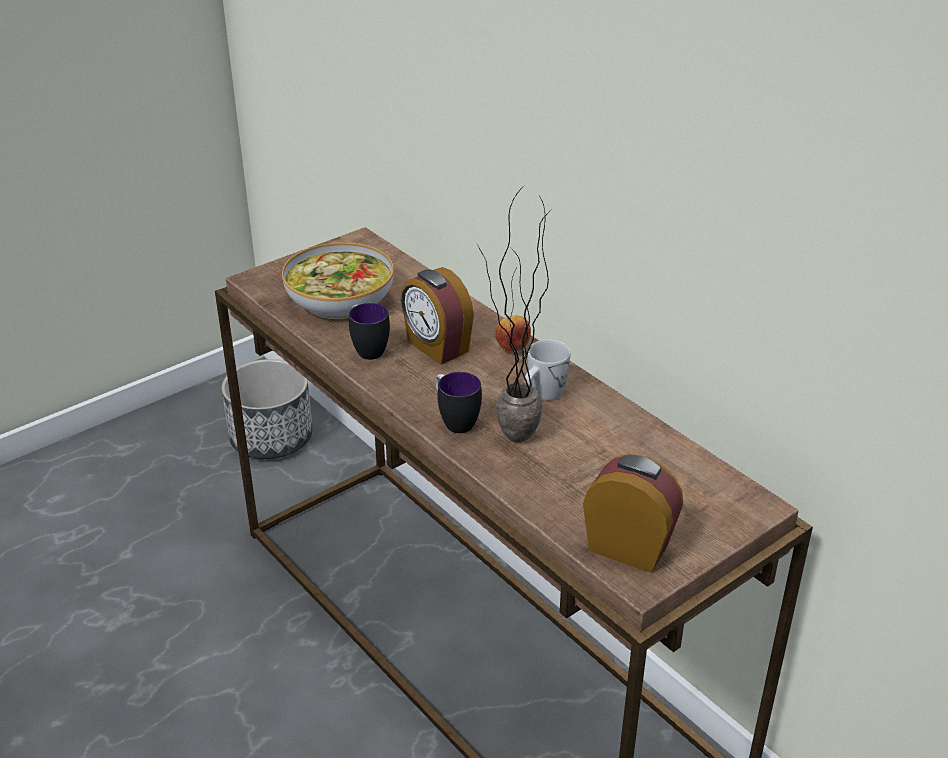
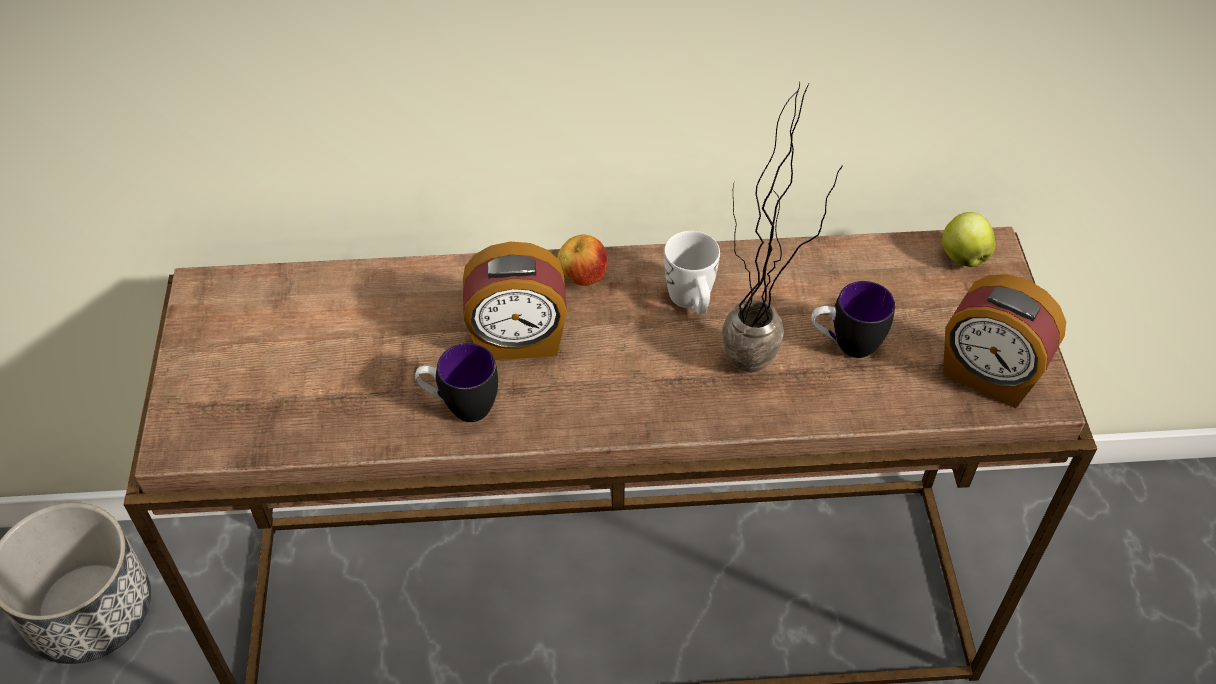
camera: 55 degrees left, 15 degrees up
bowl [282,242,394,319] -> none
mug [435,372,482,433] -> mug moved to [811,281,895,358]
alarm clock [583,454,684,573] -> alarm clock turned 120 degrees counterclockwise [943,274,1066,409]
none -> apple [942,212,995,267]

